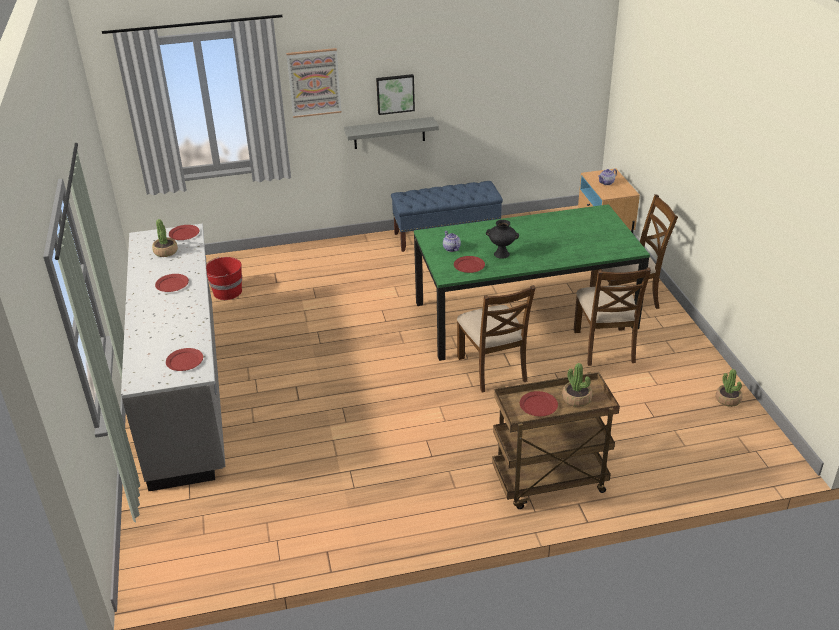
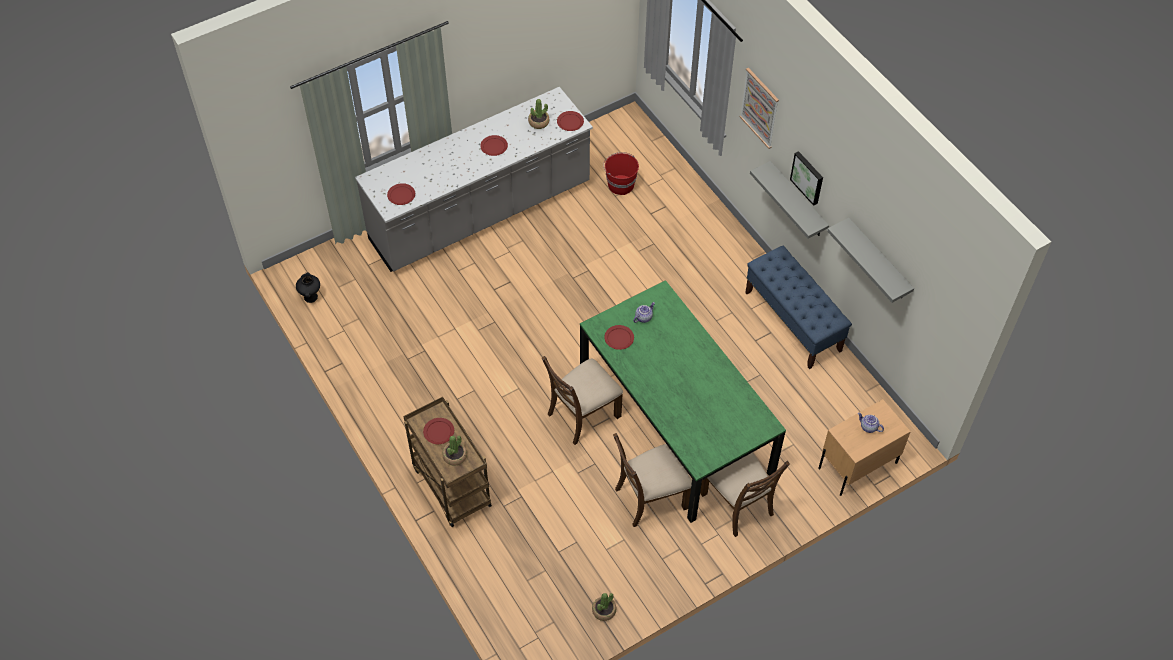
camera: 70 degrees right, 20 degrees up
black vase [486,220,519,259] -> black vase moved to [296,273,320,303]
none -> grey shelf [827,218,914,303]

